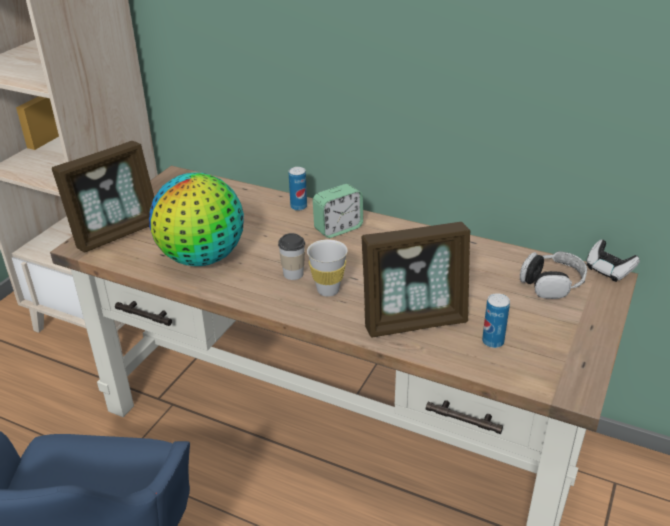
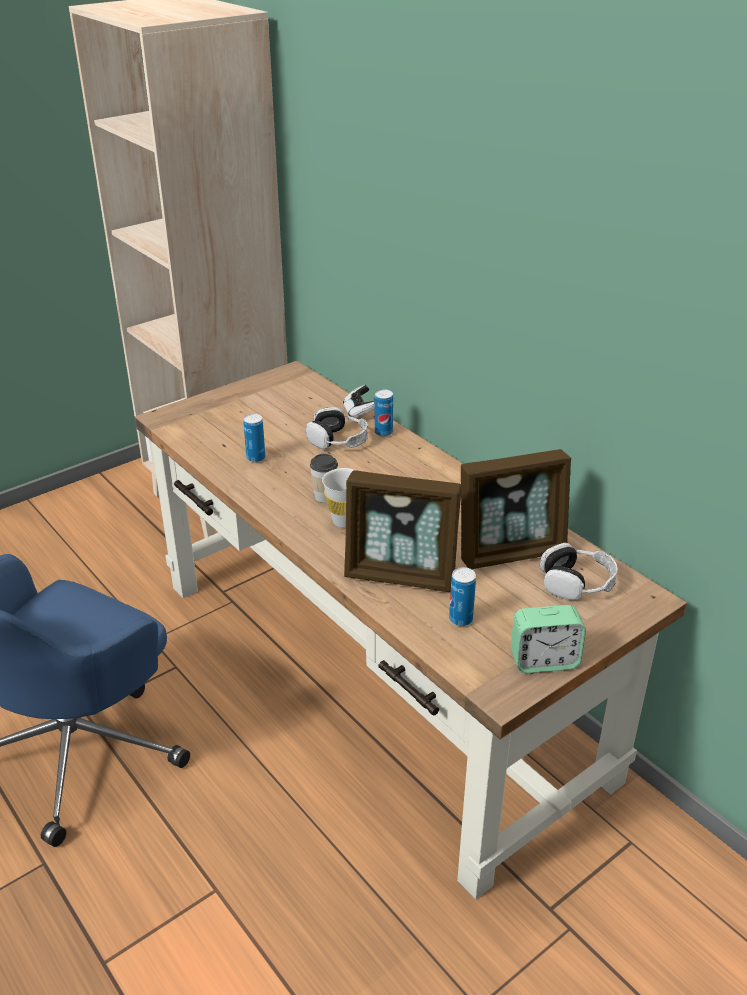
camera: 25 degrees right, 0 degrees up
picture frame [52,141,154,253] -> picture frame moved to [461,449,571,569]
globe [149,172,244,266] -> can [243,414,265,463]
alarm clock [313,184,363,238] -> alarm clock moved to [511,605,586,673]
game controller [586,240,640,282] -> game controller moved to [343,385,375,418]
none -> headphones [306,407,368,449]

